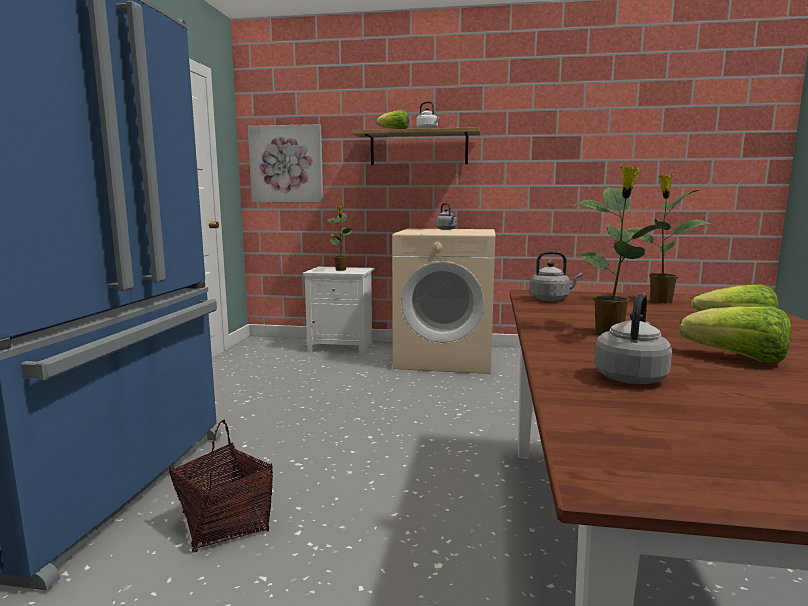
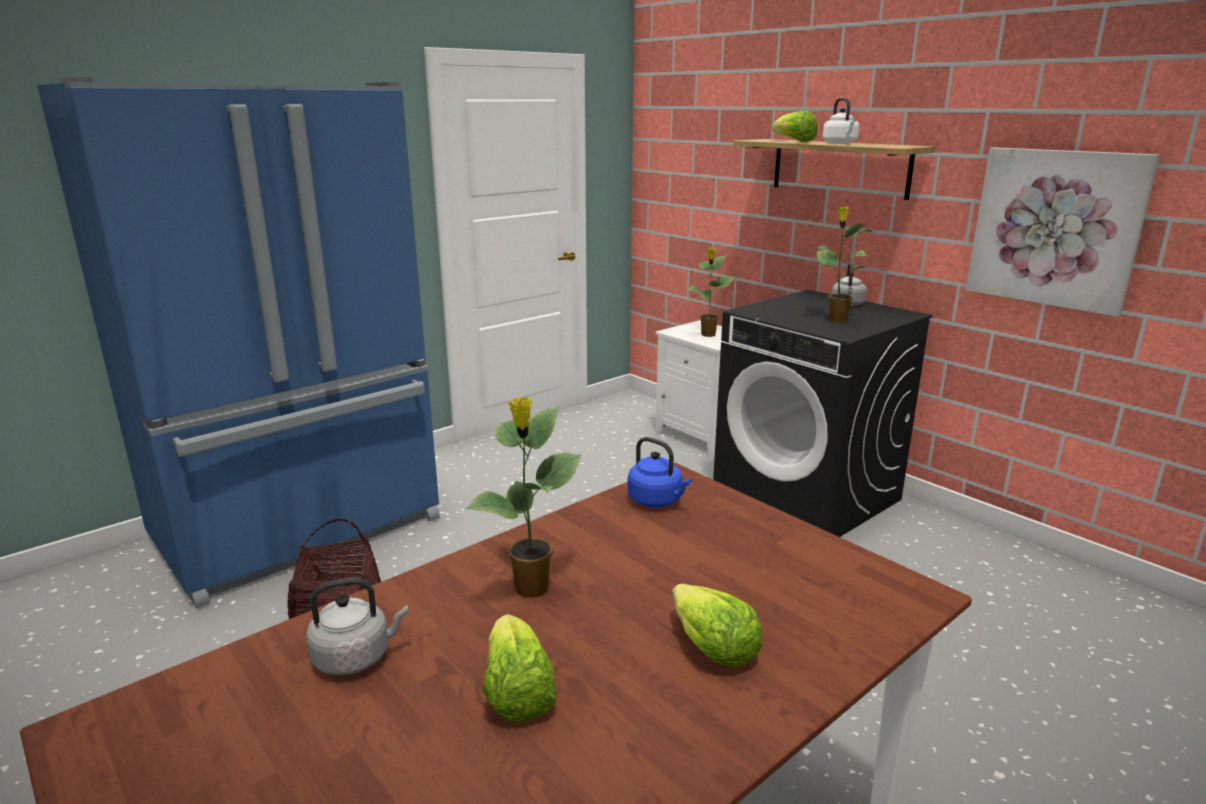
camera: 40 degrees right, 10 degrees up
picture [248,124,323,202] -> picture moved to [966,147,1160,317]
beige washing machine [392,229,495,374] -> black washing machine [713,290,933,537]
grey kettle [529,251,582,301] -> blue kettle [627,437,692,508]
potted plant [625,174,711,304] -> potted plant moved to [816,206,873,322]

